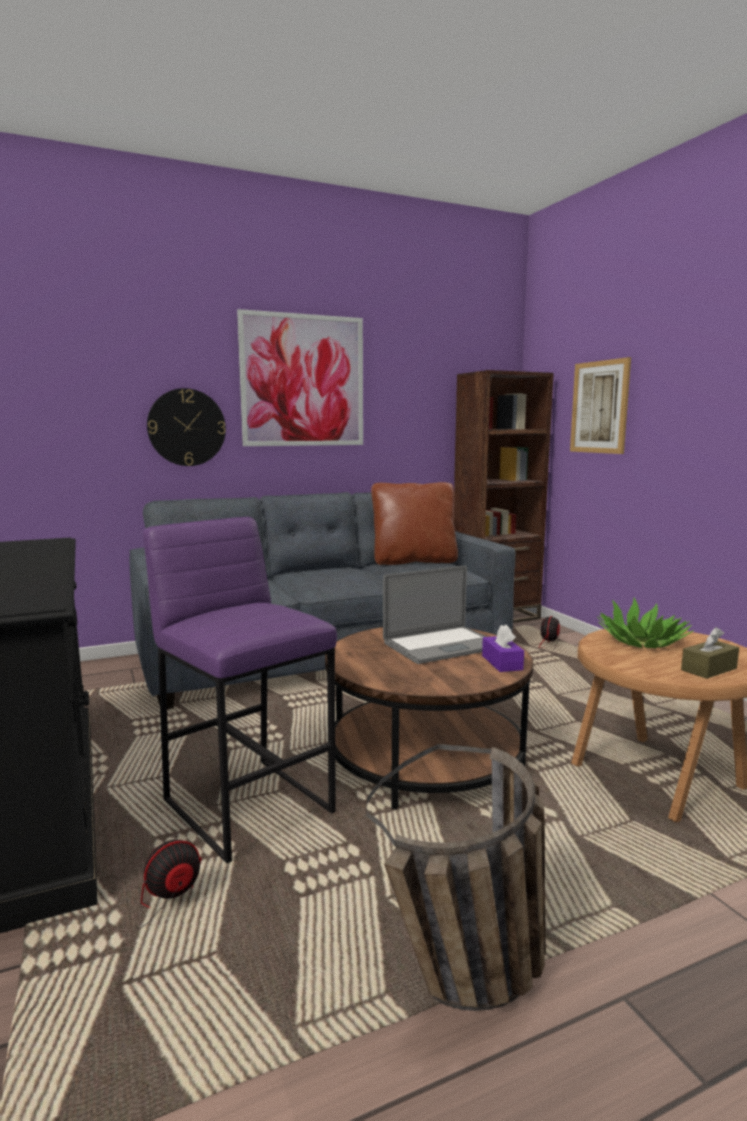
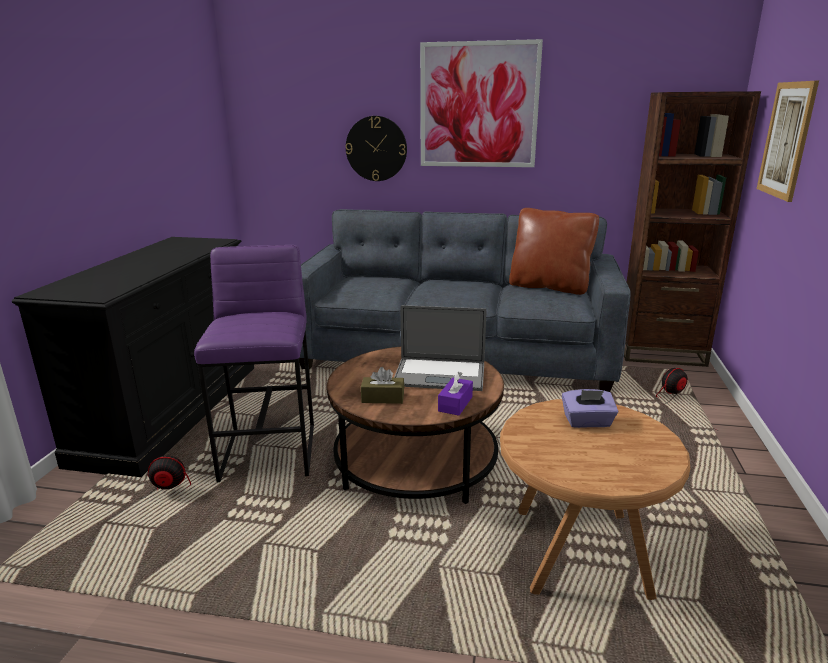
camera: 35 degrees right, 10 degrees up
basket [366,744,546,1011] -> none
potted plant [597,598,693,648] -> purple tissue box [562,389,618,428]
brown tissue box [681,627,739,679] -> brown tissue box moved to [361,367,404,404]

